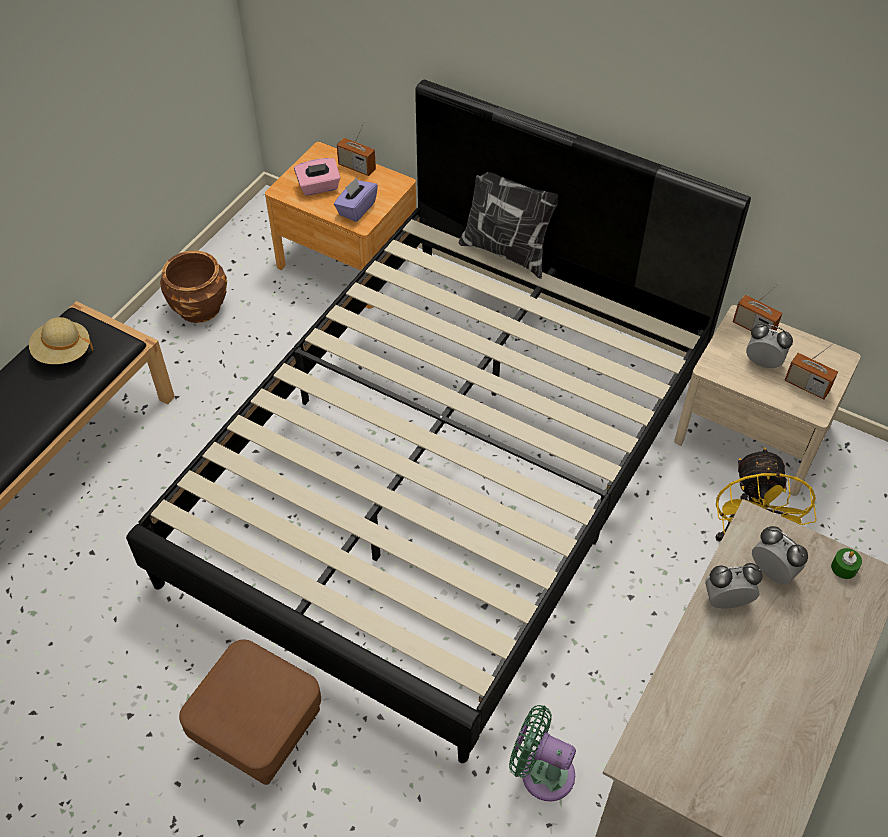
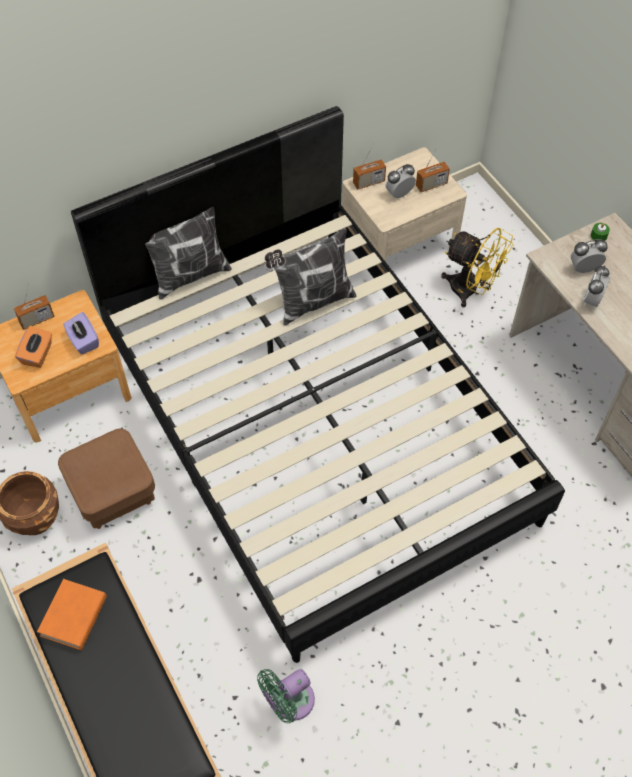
camera: 60 degrees left, 5 degrees up
beige hat [29,317,93,364] -> orange book [37,579,107,650]
brown ottoman [179,640,321,785] -> brown ottoman moved to [58,429,155,529]
pink tissue box [294,158,340,196] -> orange tissue box [15,326,52,368]
green fan [509,705,576,801] -> green fan moved to [257,669,315,723]
none -> pillow [265,228,356,326]

